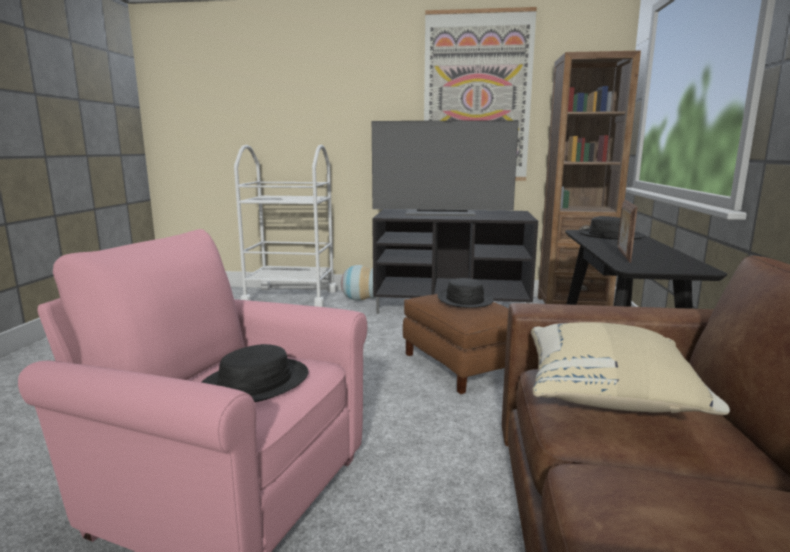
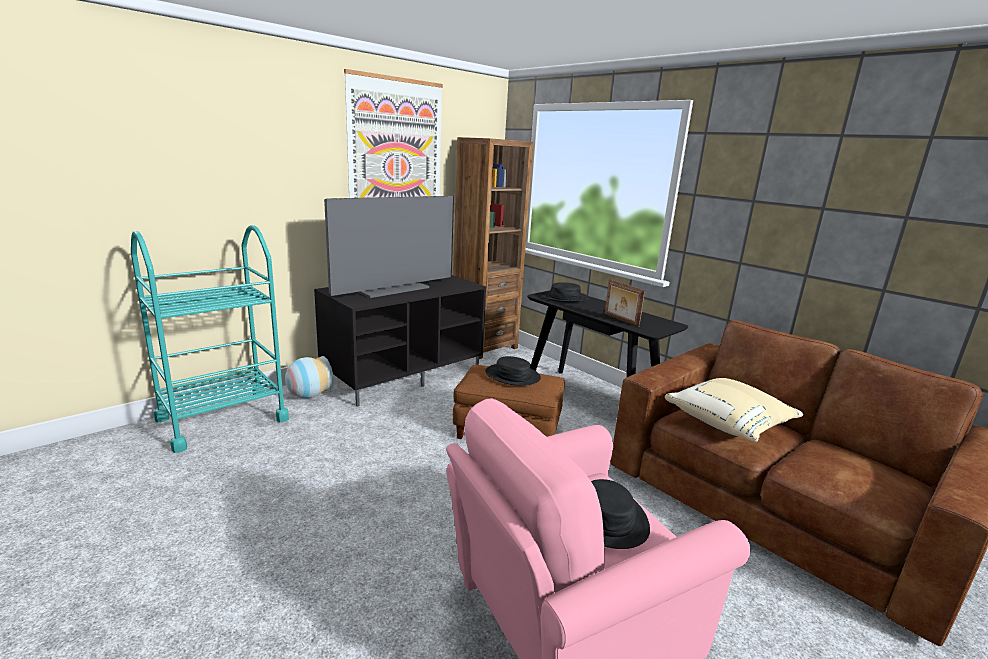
camera: 50 degrees left, 5 degrees up
white cart [234,145,337,307] -> turquoise cart [131,225,289,453]

